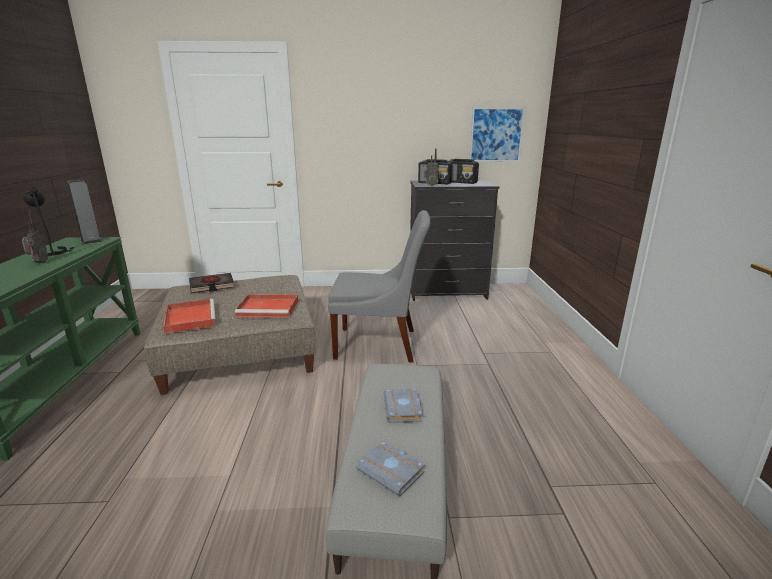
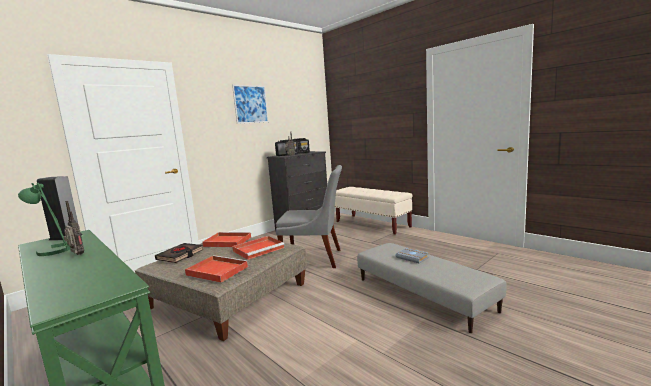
camera: 40 degrees left, 10 degrees down
black table lamp [24,187,75,256] -> green table lamp [18,183,71,256]
grey chair [328,210,430,363] -> grey chair turned 45 degrees clockwise [276,165,342,268]
grey book [356,441,425,496] -> none
picture [469,107,525,162] -> picture moved to [232,85,269,124]
none -> red tray [202,232,251,247]
none -> beige bench [335,187,412,235]

